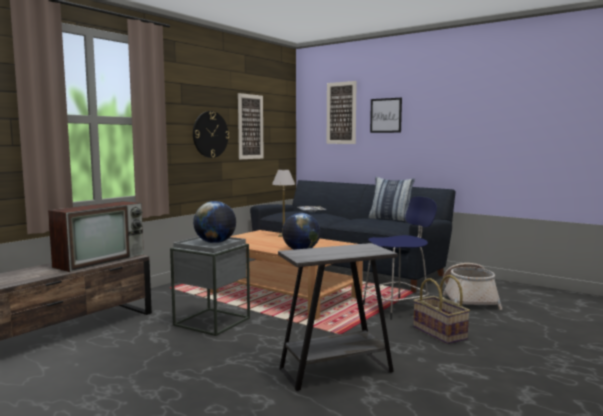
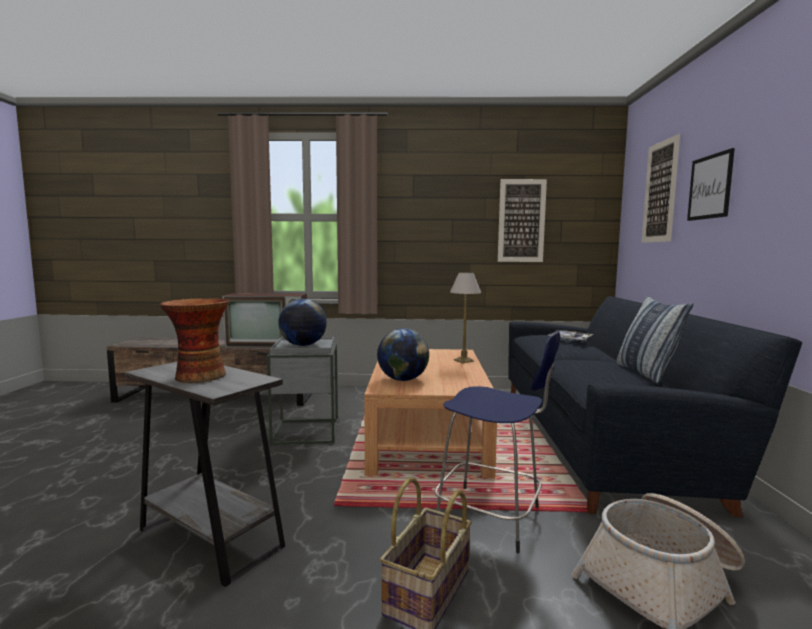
camera: 55 degrees right, 0 degrees up
wall clock [193,111,229,158] -> none
none -> vase [160,298,230,383]

